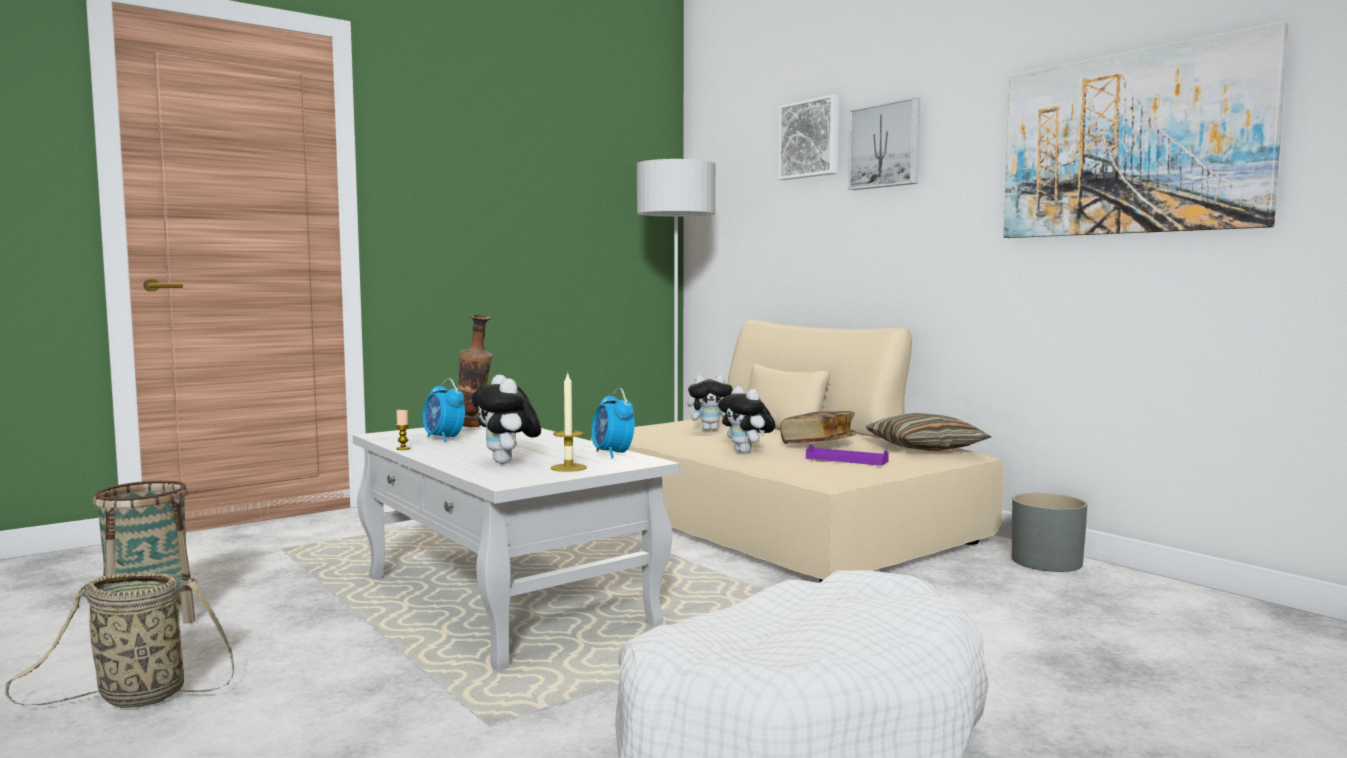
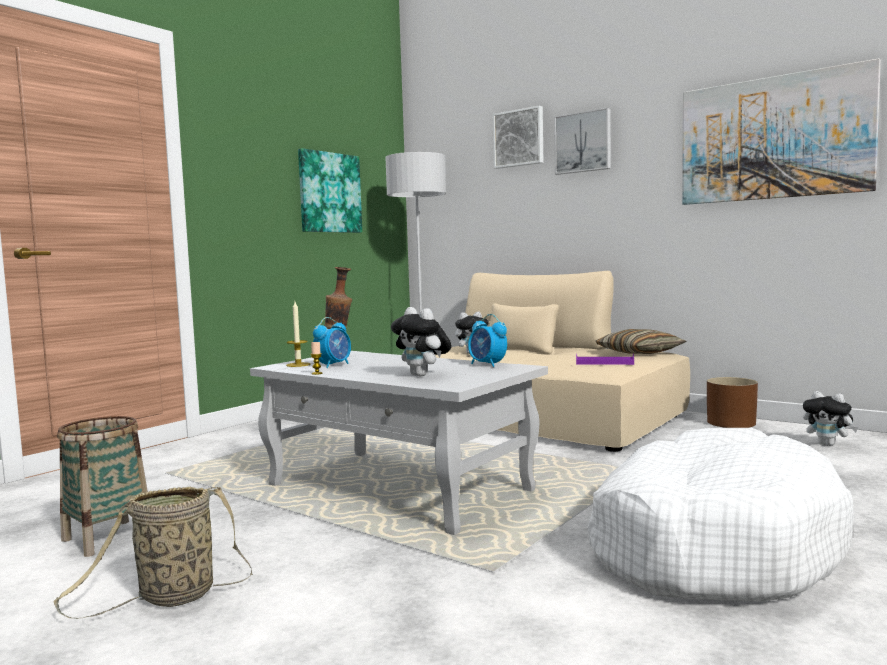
camera: 15 degrees left, 0 degrees up
alarm clock [423,378,465,442] -> alarm clock turned 90 degrees counterclockwise [313,317,351,368]
candle [551,372,587,472] -> candle moved to [286,302,311,367]
plush toy [718,386,775,454] -> plush toy moved to [803,391,859,446]
book [781,411,856,444] -> none
grey planter [1012,493,1087,572] -> brown planter [707,377,758,428]
none -> picture [298,148,362,233]

